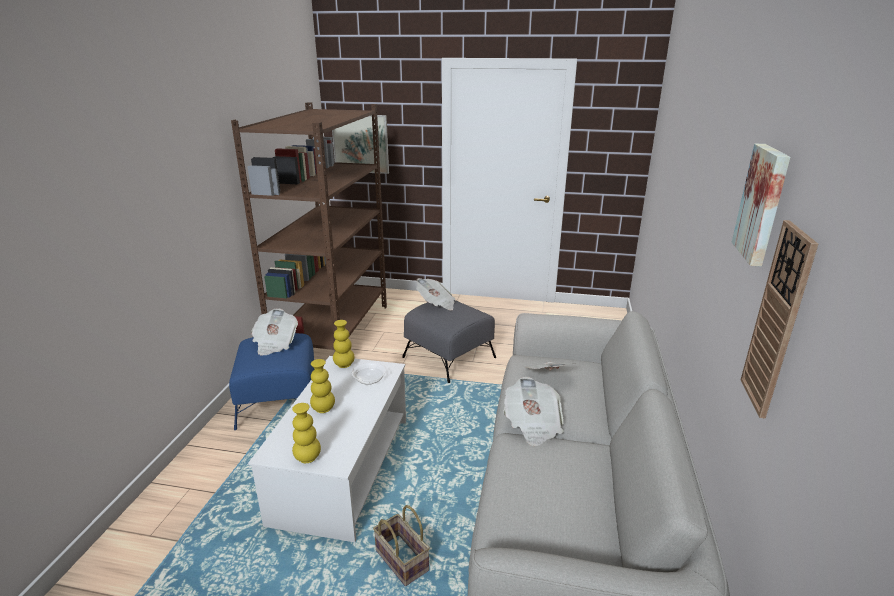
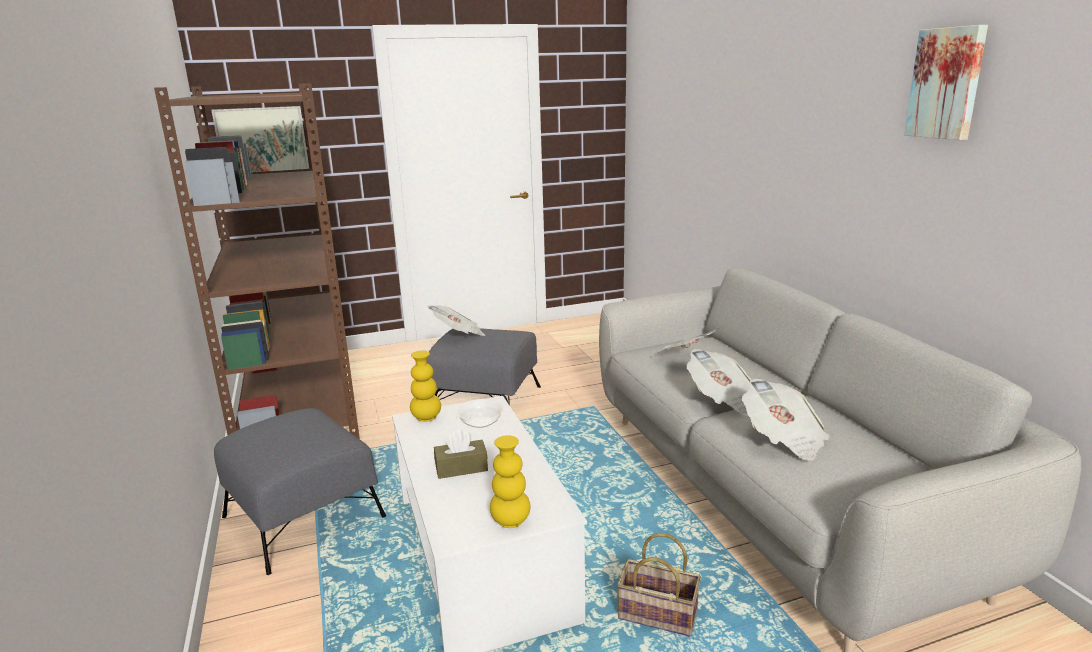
camera: 30 degrees left, 5 degrees down
blue ottoman [229,333,315,430] -> grey ottoman [214,408,386,575]
newspaper [251,309,298,356] -> newspaper moved to [742,378,830,461]
yellow vase [310,359,335,413] -> brown tissue box [434,429,488,479]
wall clock [741,220,818,418] -> none

